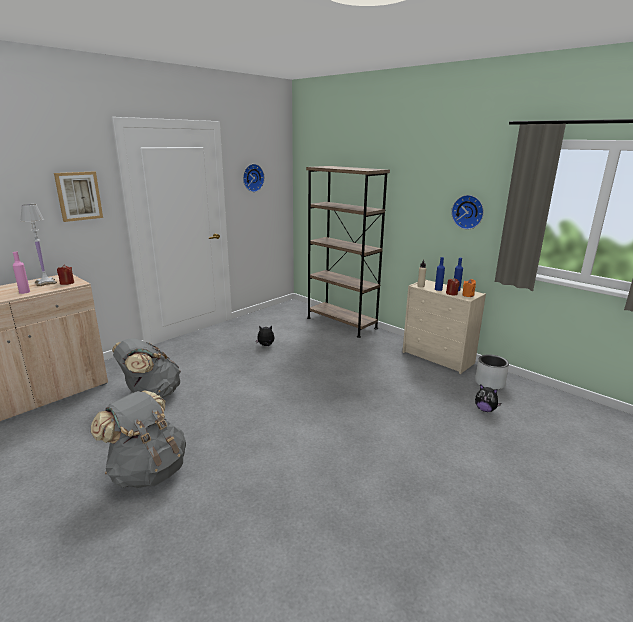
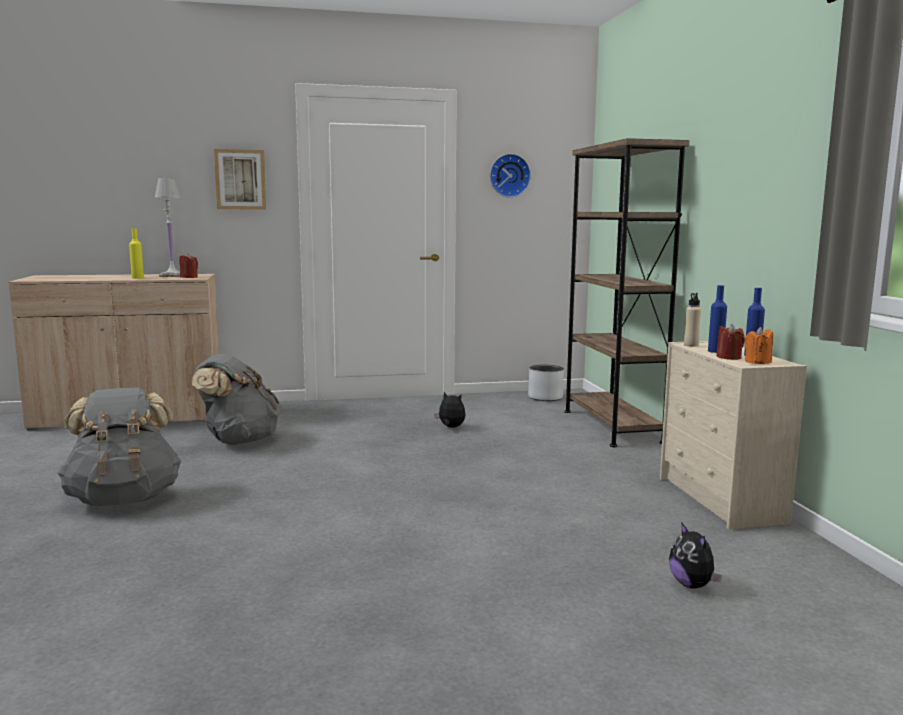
camera: 35 degrees right, 10 degrees down
pink bottle [13,252,30,294] -> yellow bottle [129,228,144,279]
wall clock [451,195,484,230] -> none
grey planter [475,354,509,390] -> grey planter moved to [528,365,564,401]

